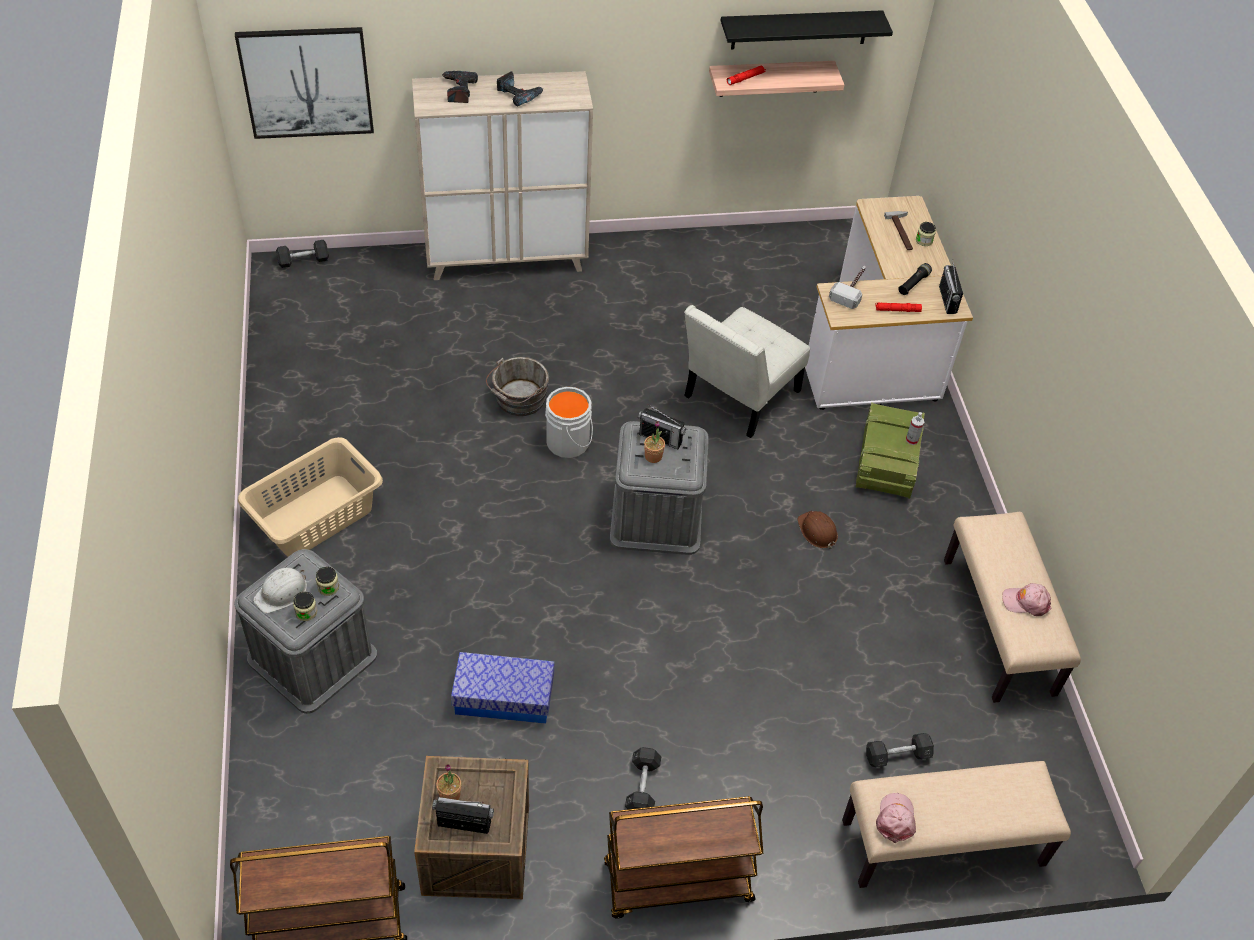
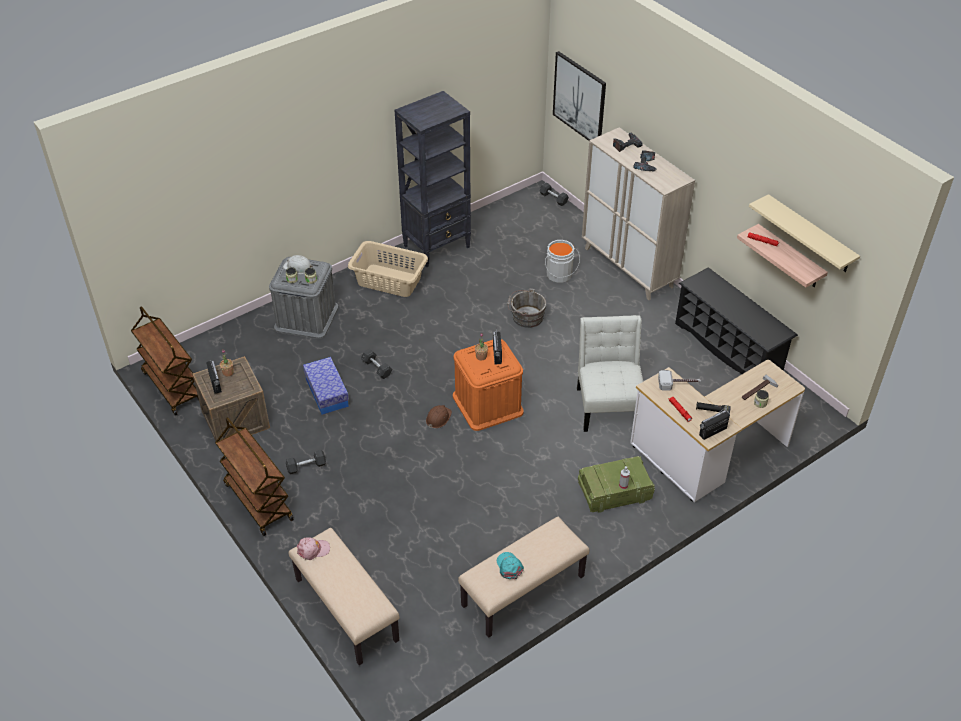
camera: 65 degrees right, 5 degrees down
grey bucket [545,387,593,458] -> grey bucket moved to [545,240,580,283]
grey storage box [610,421,709,555] -> orange storage box [453,339,524,431]
white chair [684,305,810,438] -> white chair turned 75 degrees clockwise [577,315,643,432]
black shelf [721,10,893,49] -> beige shelf [749,194,860,272]
brown hard hat [797,511,838,549] -> brown hard hat moved to [426,405,452,428]
grey dumbbell [866,733,934,768] -> grey dumbbell moved to [361,349,392,379]
pink cap [1002,583,1051,616] -> turquoise cap [497,552,524,579]
none -> black bookcase [394,91,471,267]
none -> black shoe rack [675,267,798,374]

